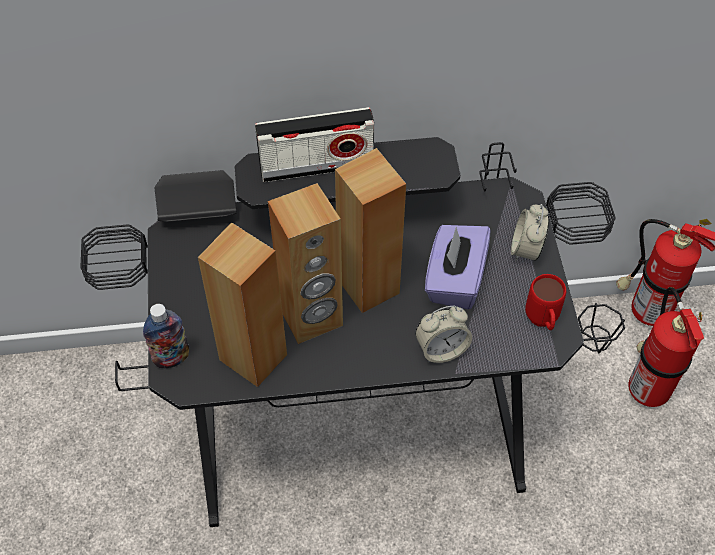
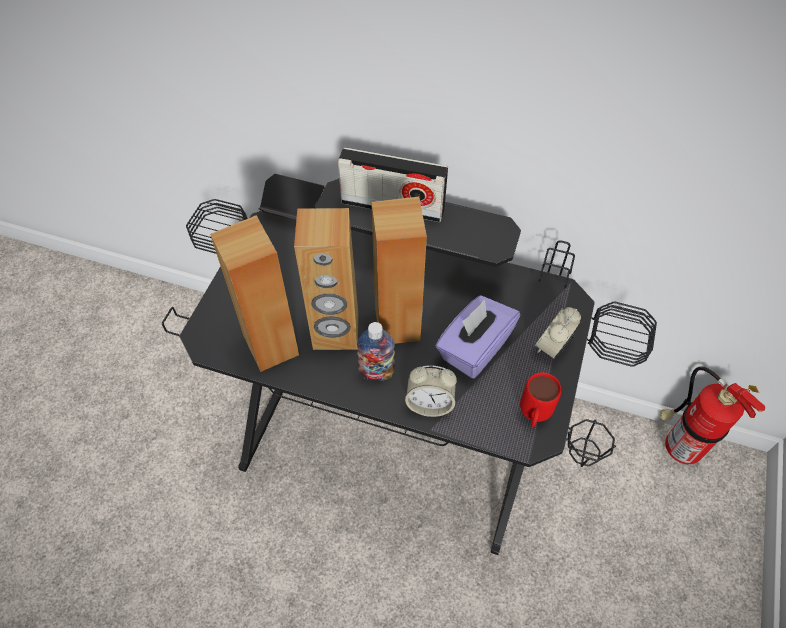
camera: 25 degrees right, 0 degrees up
bottle [143,304,189,368] -> bottle moved to [357,322,395,381]
fire extinguisher [628,287,704,407] -> none

